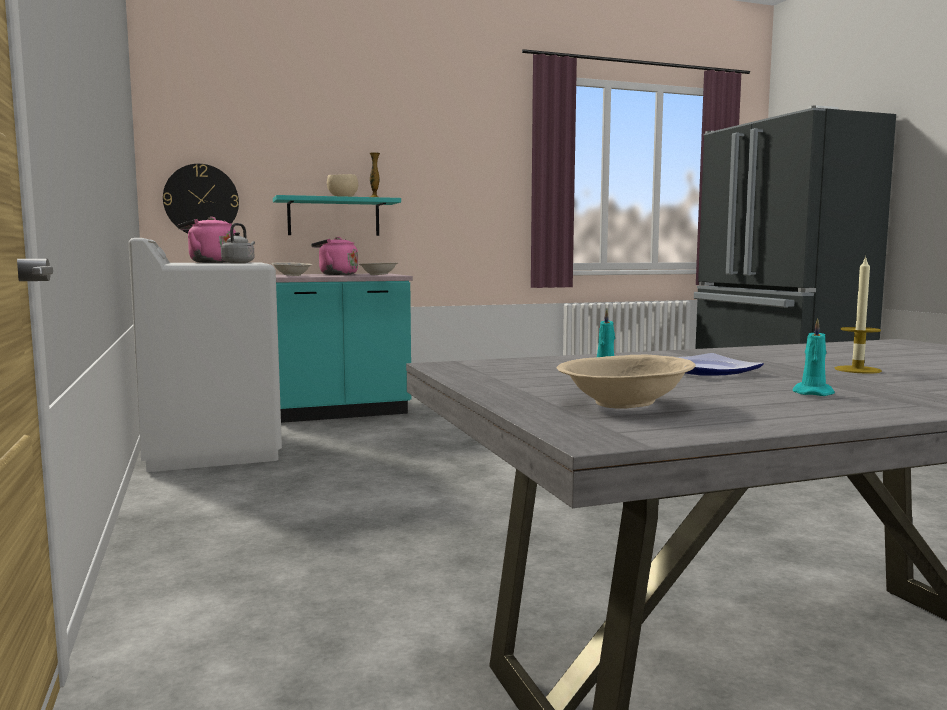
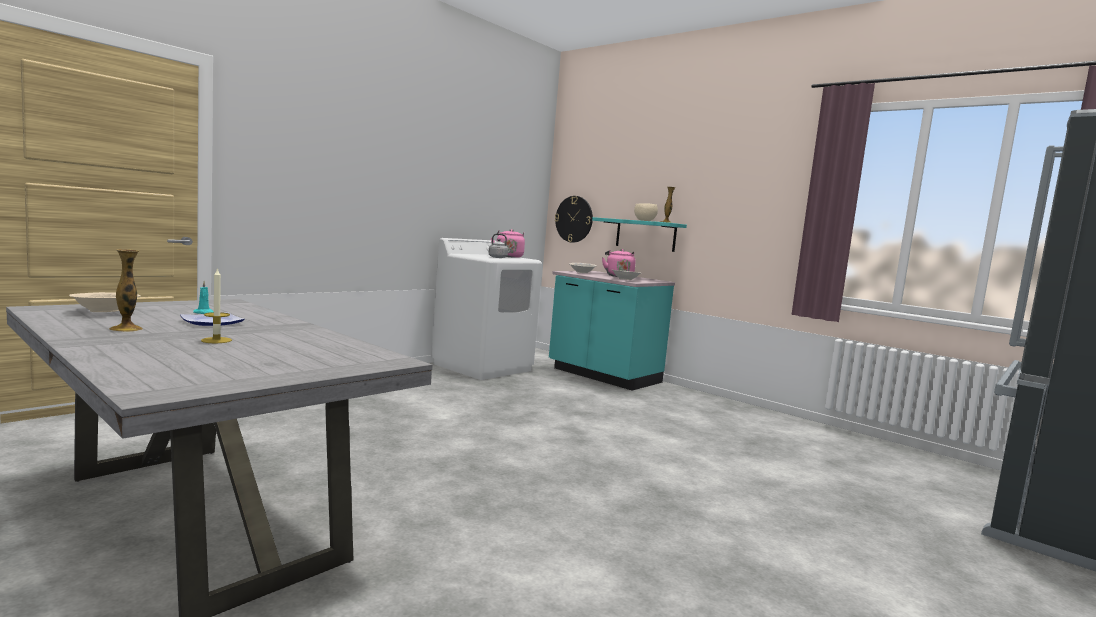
camera: 60 degrees right, 0 degrees up
turquoise candle [792,318,835,396] -> vase [109,249,143,332]

